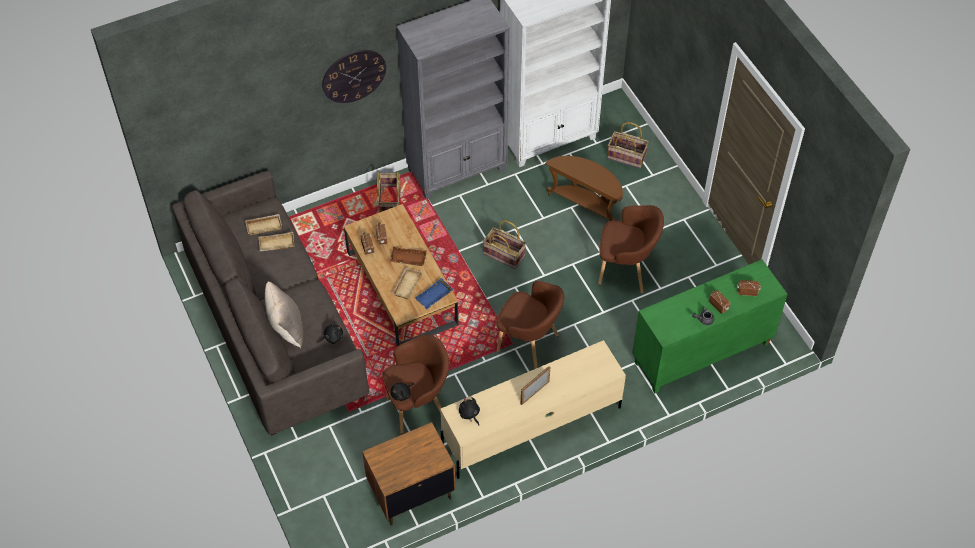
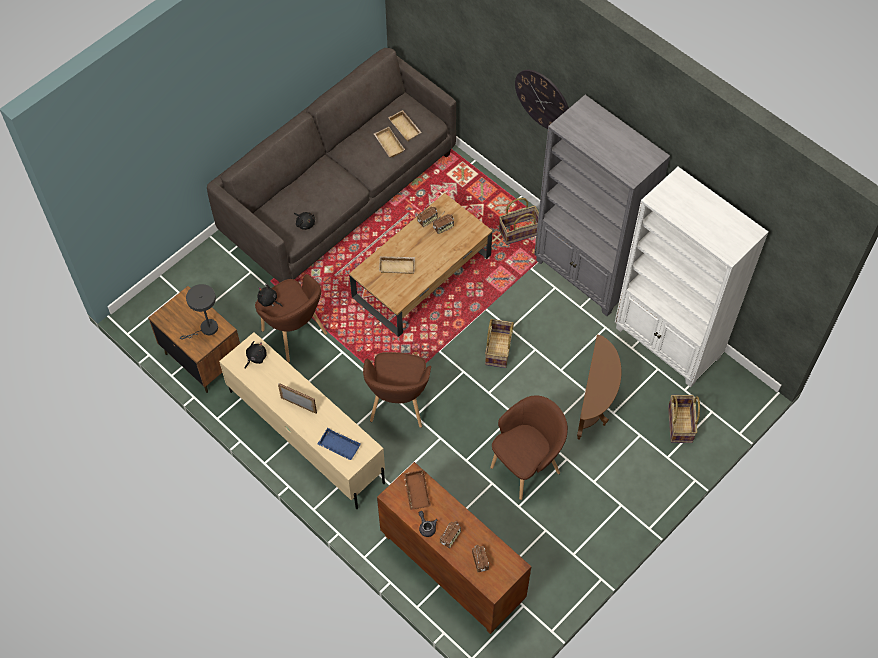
camera: 70 degrees right, 5 degrees up
beige pillow [265,282,303,348] -> none
brown tray [390,247,427,266] -> brown tray moved to [403,470,431,510]
blue tray [415,278,453,309] -> blue tray moved to [318,428,361,460]
brown armchair [598,205,664,294] -> brown armchair turned 120 degrees counterclockwise [490,395,568,500]
green cabinet [632,259,788,394] -> brown cabinet [377,462,531,634]
none -> grey table lamp [180,284,218,340]

